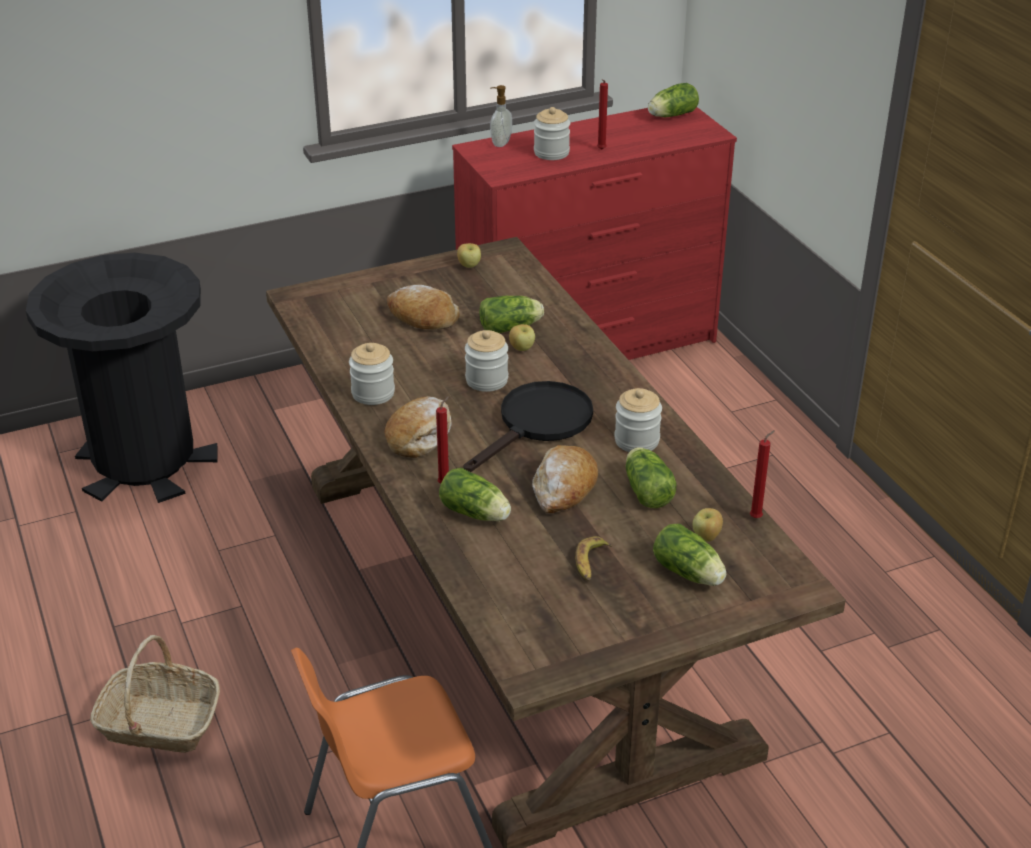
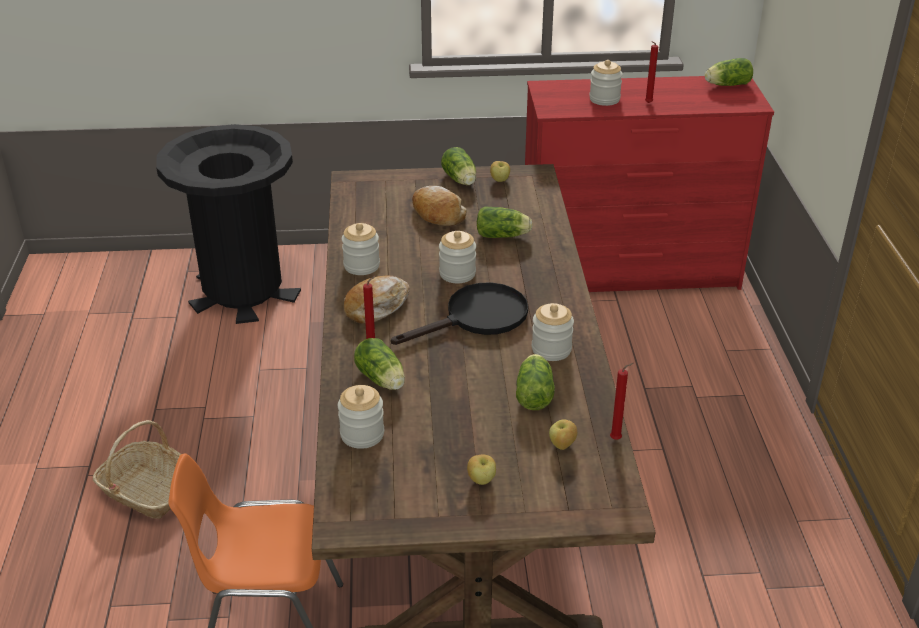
camera: 20 degrees right, 0 degrees up
soap dispenser [490,85,512,147] -> none
apple [509,324,535,351] -> apple moved to [467,454,496,485]
bread [532,445,598,513] -> none
banana [575,536,612,581] -> none
lettuce [653,524,726,586] -> lettuce moved to [441,147,476,185]
none -> jar [338,385,384,449]

